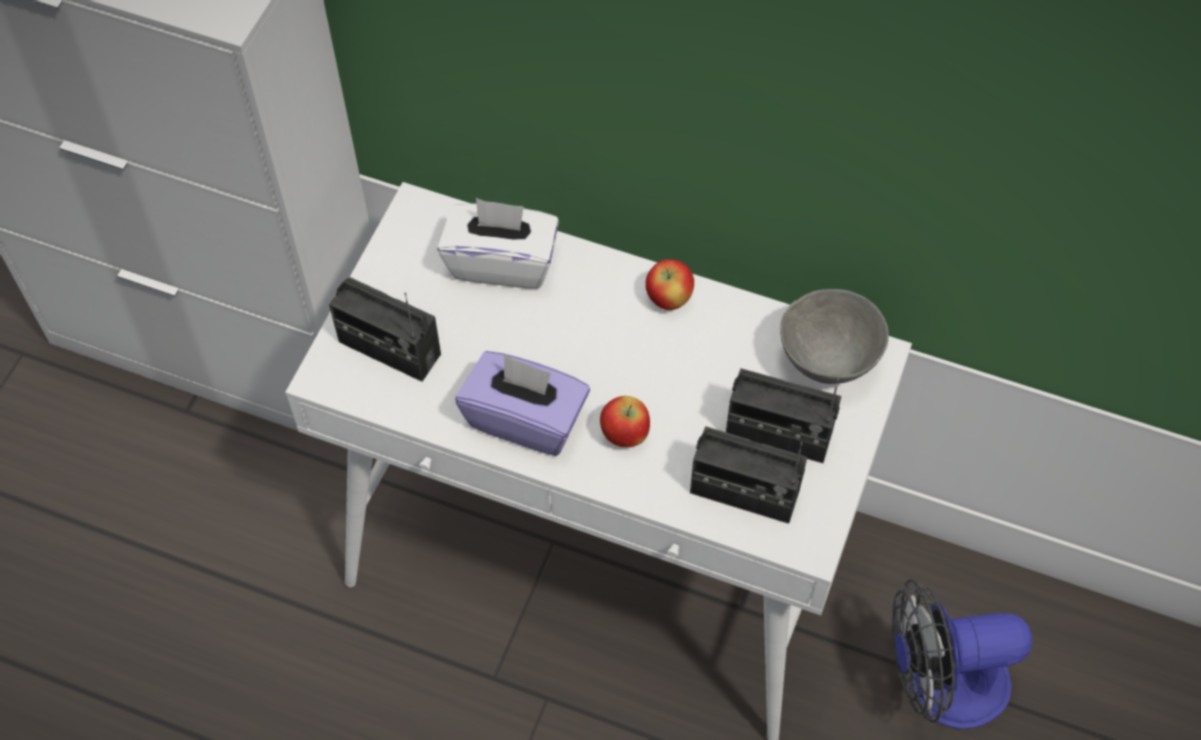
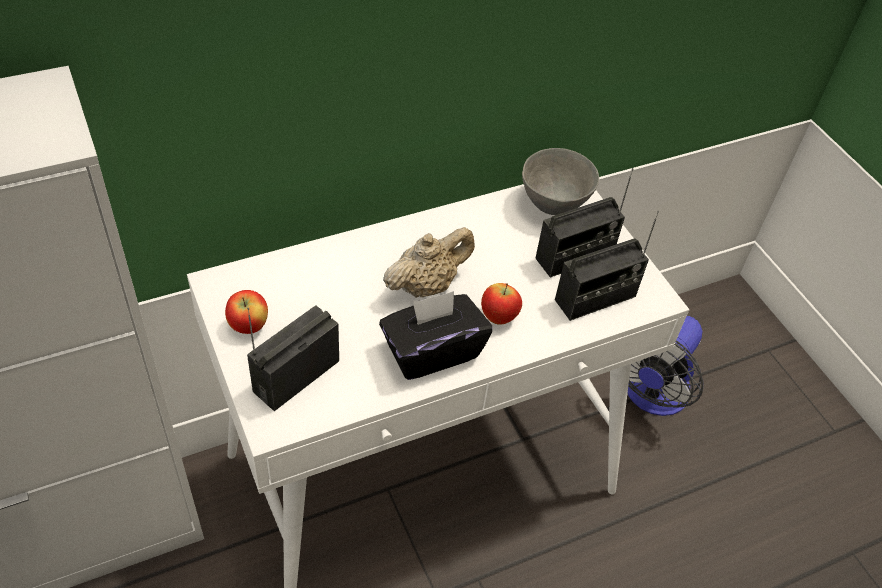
camera: 50 degrees left, 10 degrees down
radio [329,277,441,382] -> radio turned 150 degrees clockwise [247,305,339,411]
white tissue box [438,198,559,289] -> none
purple tissue box [456,351,590,456] -> black tissue box [379,291,492,380]
apple [645,259,694,310] -> apple moved to [225,290,268,334]
none -> beige teapot [383,227,475,298]

